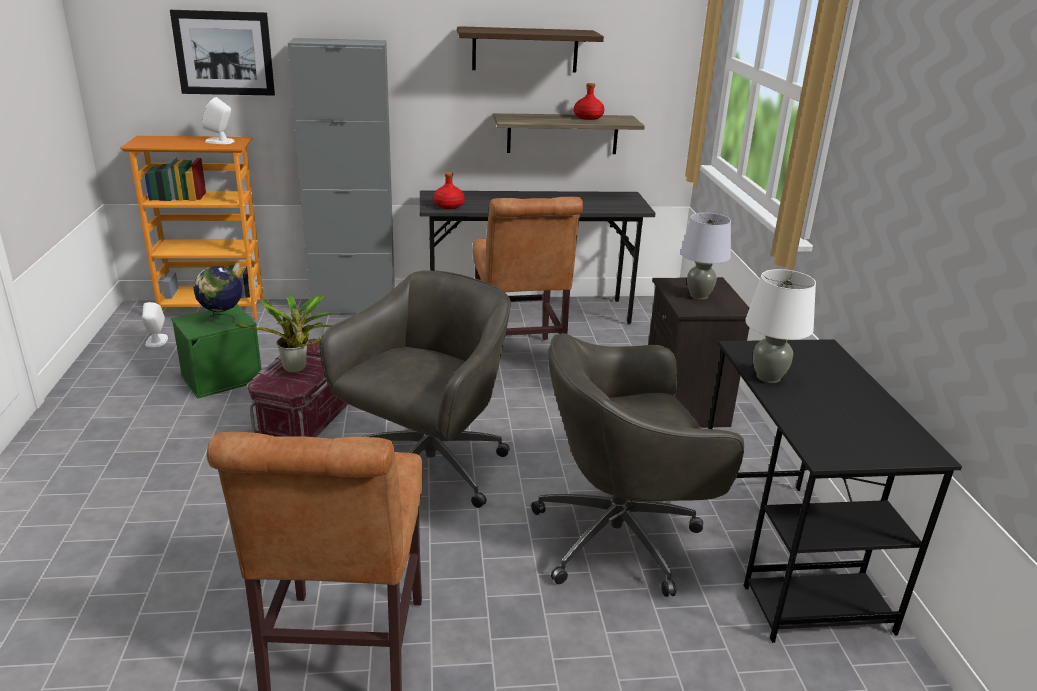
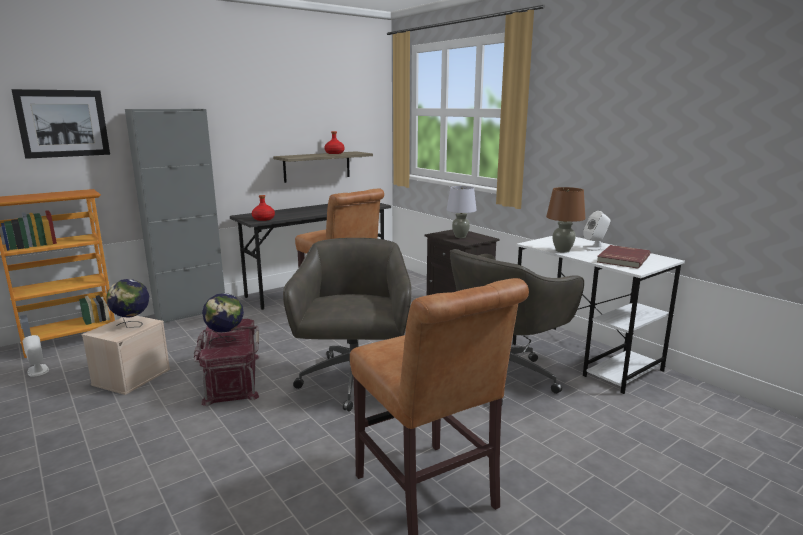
camera: 30 degrees left, 10 degrees down
green storage box [171,304,262,399] -> beige storage box [81,316,170,395]
white speaker [202,97,235,144] -> white speaker moved to [583,211,610,251]
potted plant [236,295,333,373] -> globe [202,293,244,344]
shelf [457,26,604,73] -> none
black desk [708,339,962,643] -> white desk [512,236,685,394]
white table lamp [745,269,816,383] -> brown table lamp [546,187,586,253]
none -> red book [597,245,651,269]

